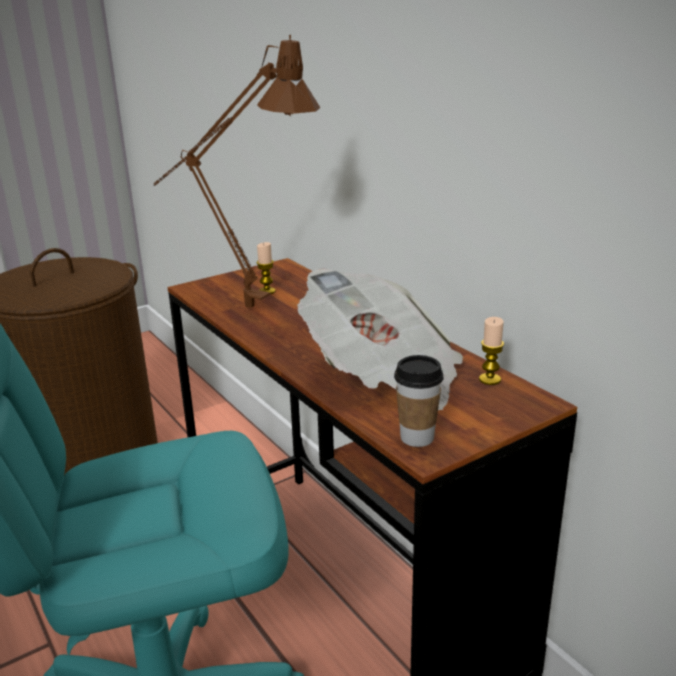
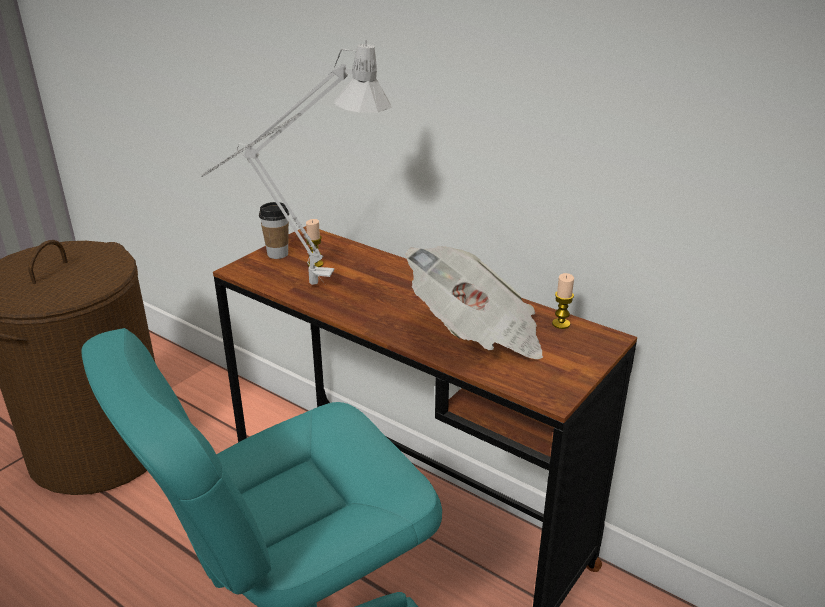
camera: 20 degrees left, 5 degrees up
brown table lamp [154,35,320,309] -> grey table lamp [202,40,392,285]
cup [394,355,444,447] -> cup moved to [259,202,289,259]

